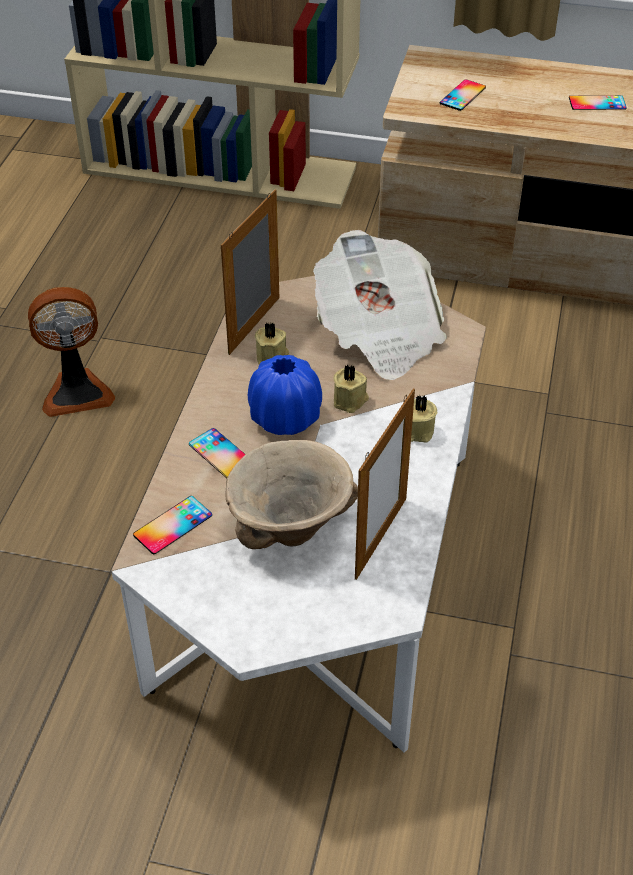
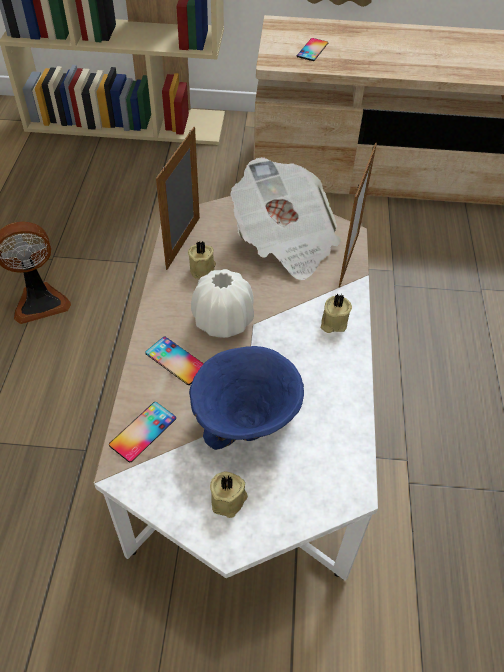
camera: 10 degrees left, 5 degrees up
beige bowl [226,440,358,549] -> blue bowl [189,346,304,450]
blue vase [248,355,322,435] -> white vase [191,269,254,338]
beige candle [333,365,369,413] -> beige candle moved to [210,472,248,518]
picture frame [355,388,415,580] -> picture frame moved to [339,142,377,287]
phone [569,95,627,110] -> none

